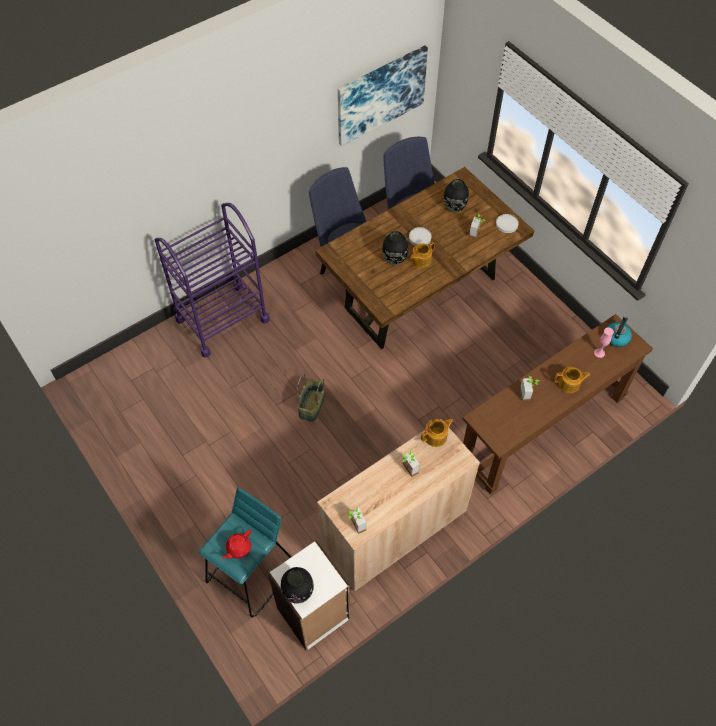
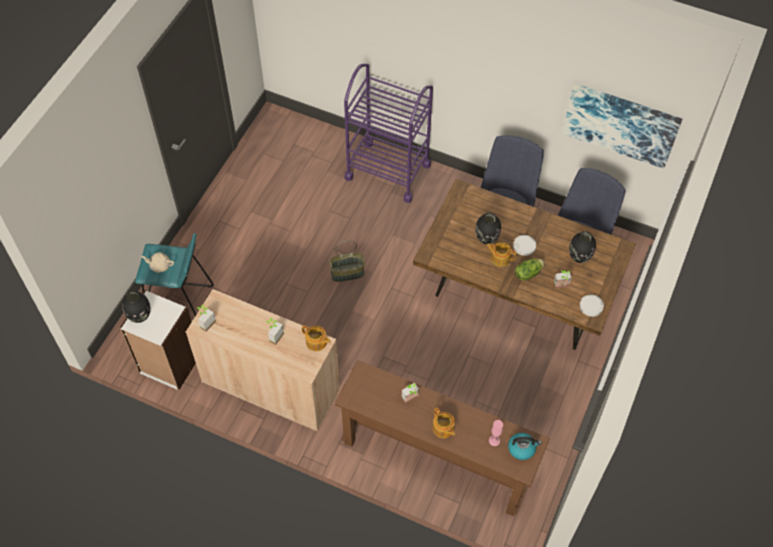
camera: 60 degrees right, 0 degrees up
red teapot [222,529,251,559] -> beige teapot [141,252,174,273]
none -> lettuce [515,259,545,281]

